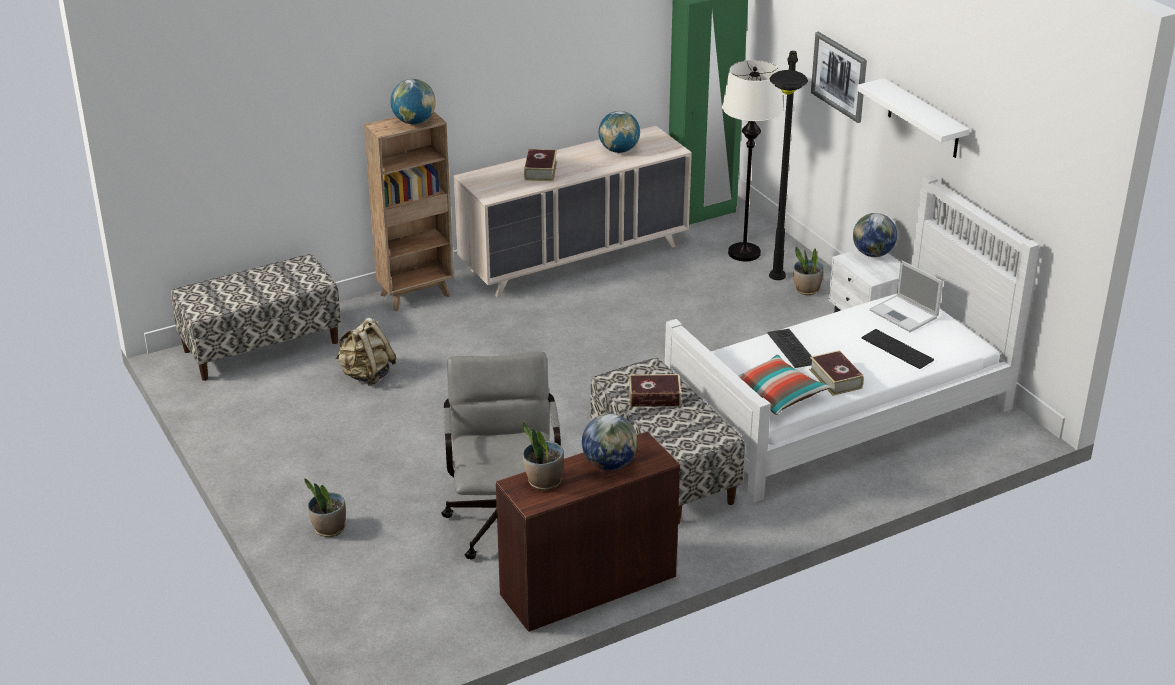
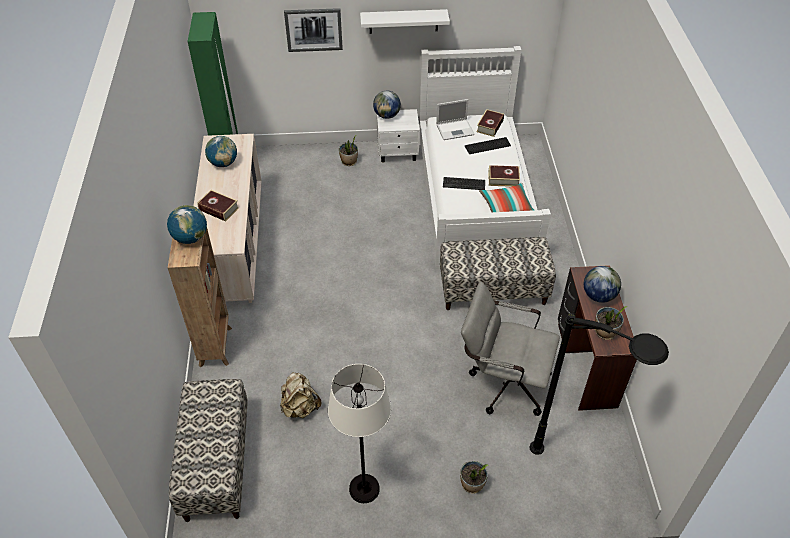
camera: 65 degrees left, 15 degrees up
book [629,374,681,407] -> book moved to [476,109,504,137]
white floor lamp [722,60,784,261] -> white floor lamp moved to [328,364,391,503]
black floor lamp [769,51,808,280] -> black floor lamp moved to [530,313,669,455]

